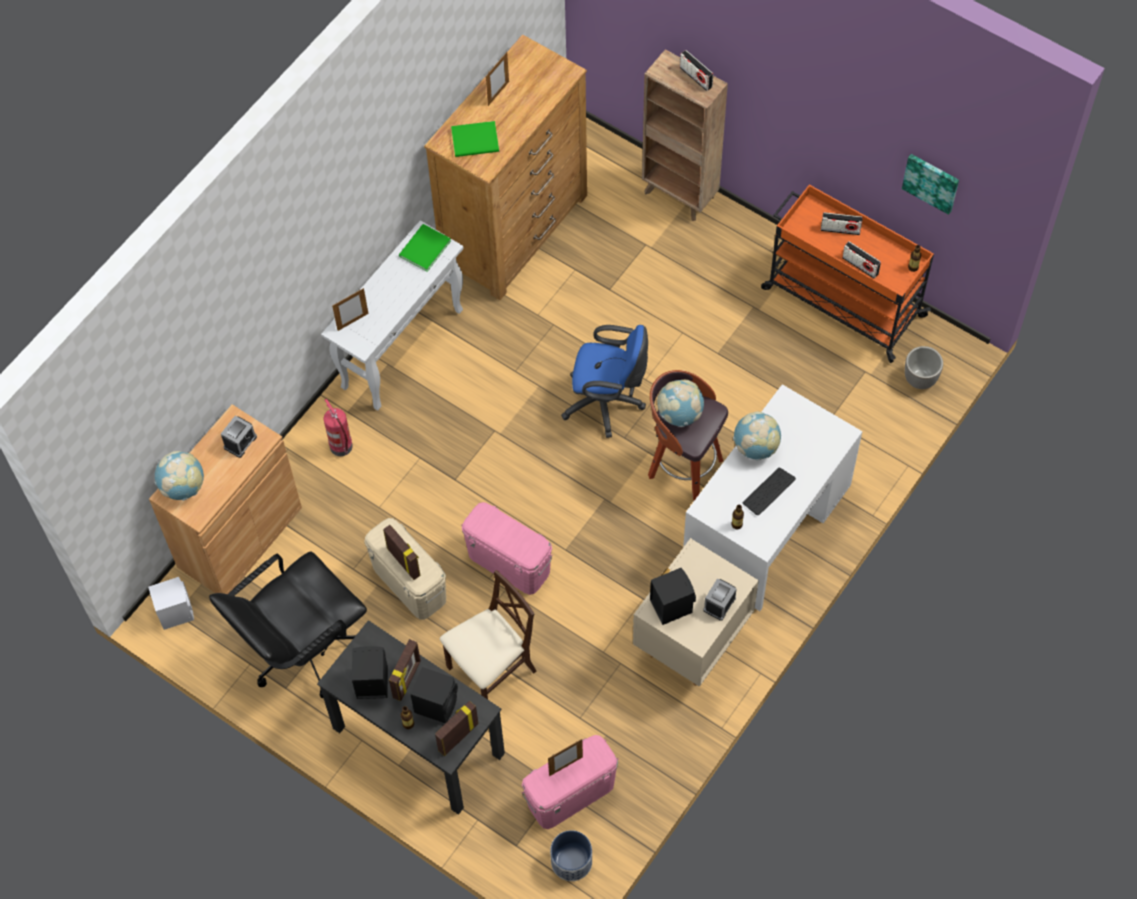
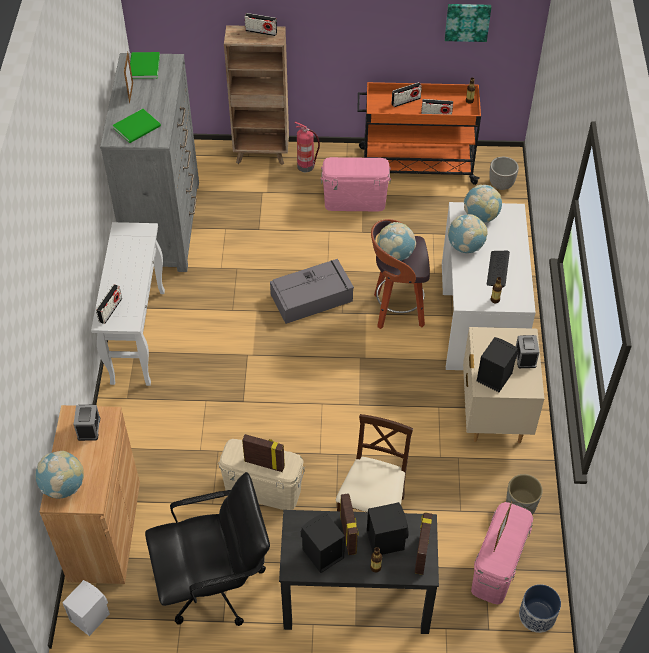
camera: 35 degrees left, 10 degrees down
black office chair [209,552,367,698] -> black office chair turned 120 degrees counterclockwise [145,472,270,626]
fire extinguisher [324,399,353,456] -> fire extinguisher moved to [295,122,320,172]
picture frame [332,288,369,331] -> radio [96,284,122,324]
green book [399,224,451,272] -> green book moved to [130,52,160,79]
brown dresser [424,34,587,300] -> grey dresser [100,53,199,272]
pink storage box [461,502,553,595] -> pink storage box moved to [321,157,391,211]
blue office chair [561,325,648,438] -> grey storage box [270,259,354,324]
none -> globe [464,185,502,223]
none -> grey planter [506,474,543,515]

